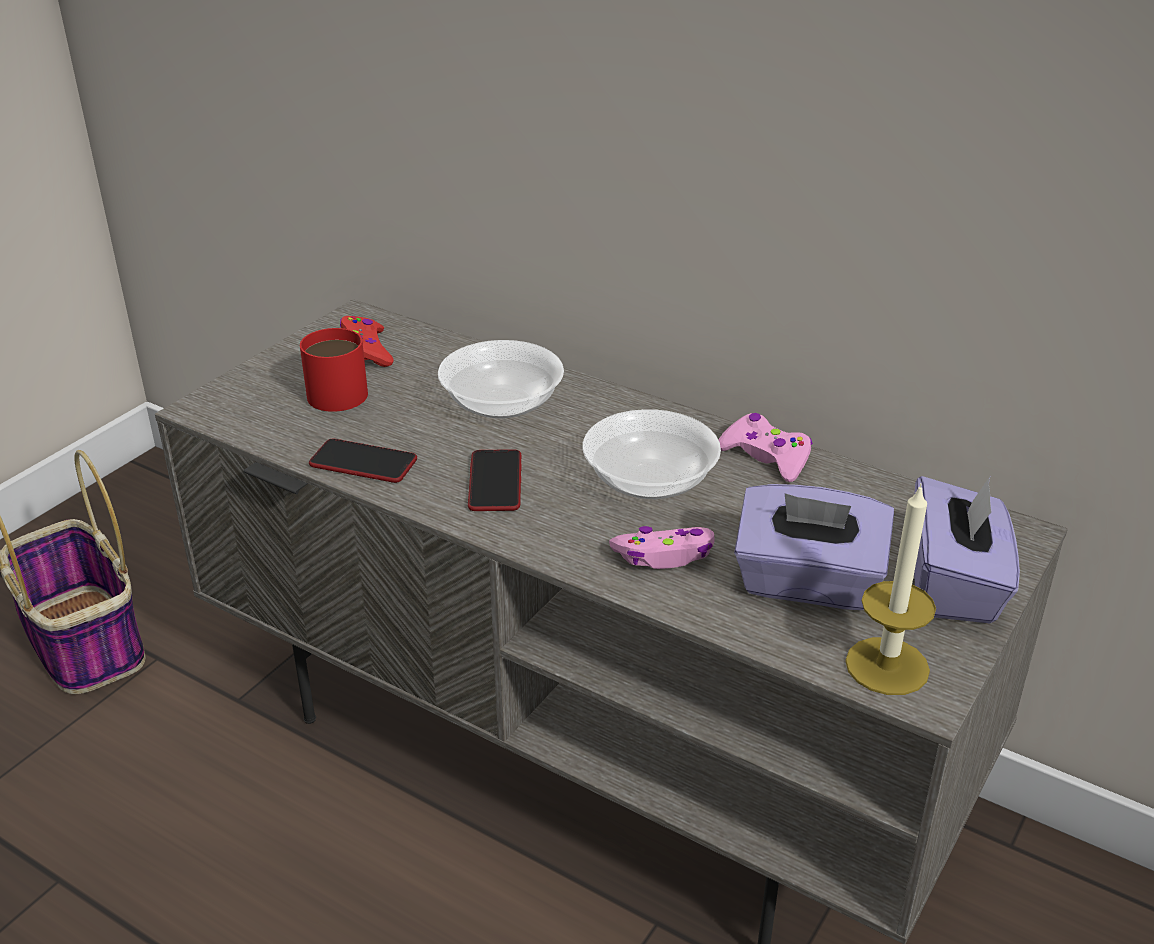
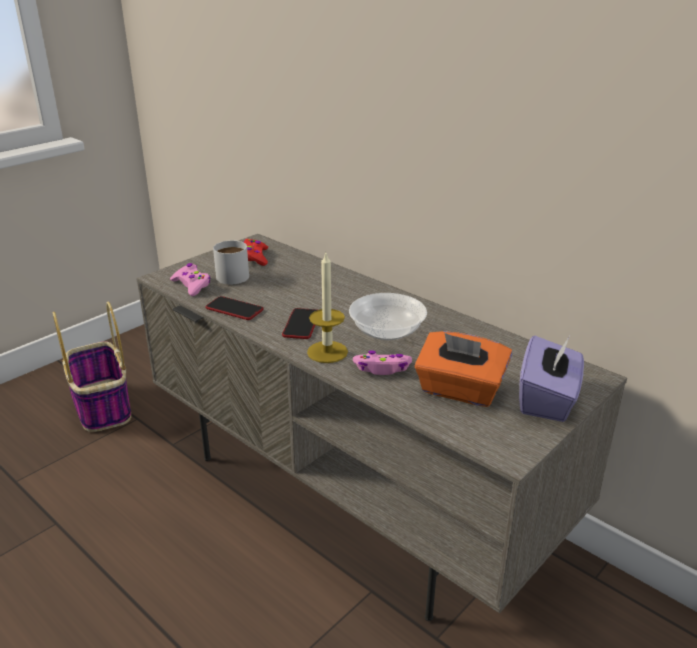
camera: 10 degrees right, 5 degrees down
red mug [300,328,368,412] -> white mug [213,240,249,284]
bowl [438,340,564,419] -> none
pink game controller [718,413,813,482] -> pink game controller moved to [170,263,210,296]
purple tissue box [734,484,894,610] -> orange tissue box [415,331,512,407]
candle [845,483,936,695] -> candle moved to [307,251,348,363]

